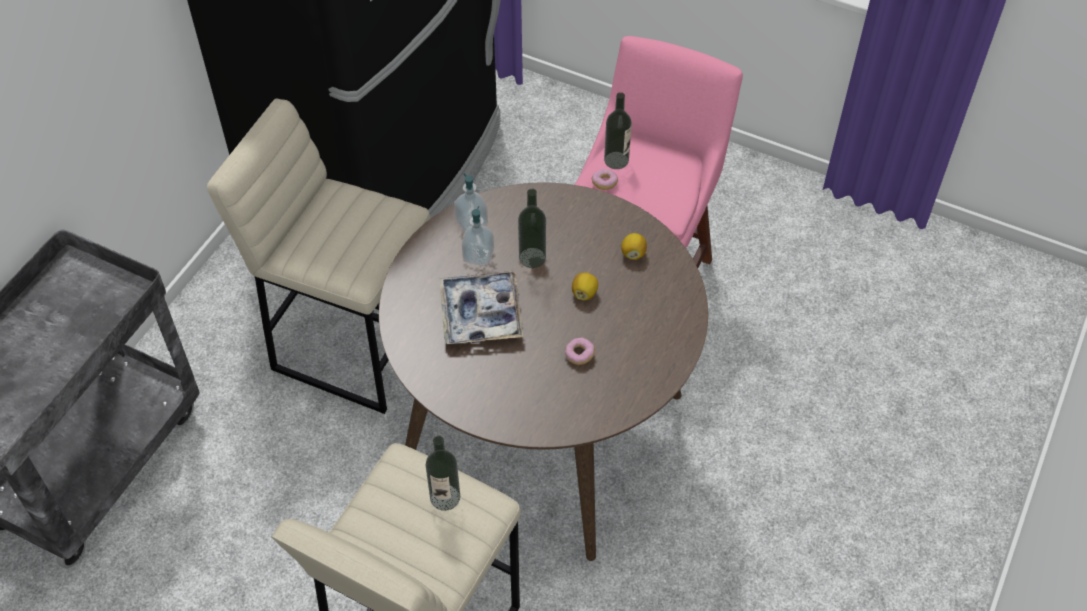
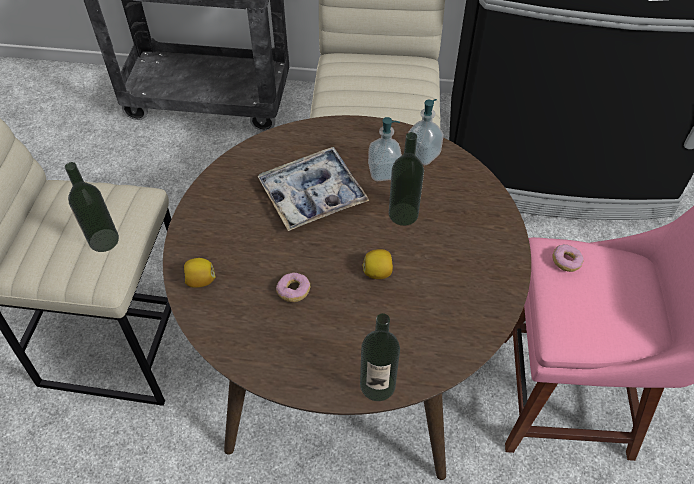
camera: 70 degrees right, 0 degrees up
bottle [604,92,632,169] -> bottle moved to [360,313,400,401]
lemon [621,233,647,260] -> lemon moved to [184,258,216,288]

